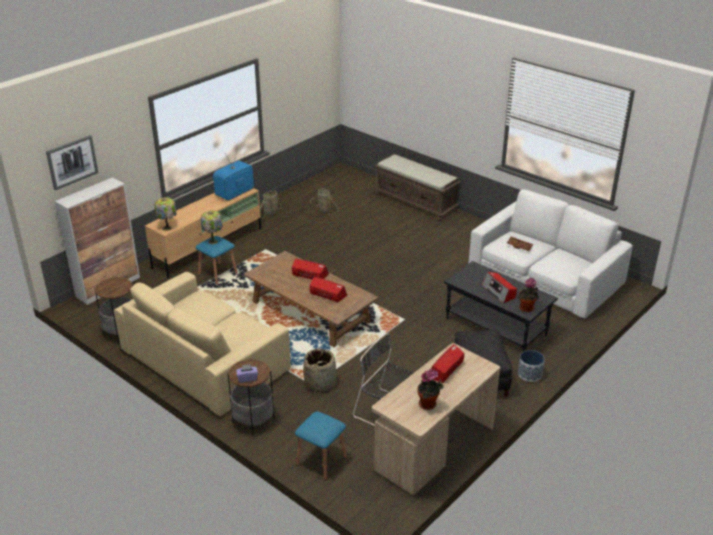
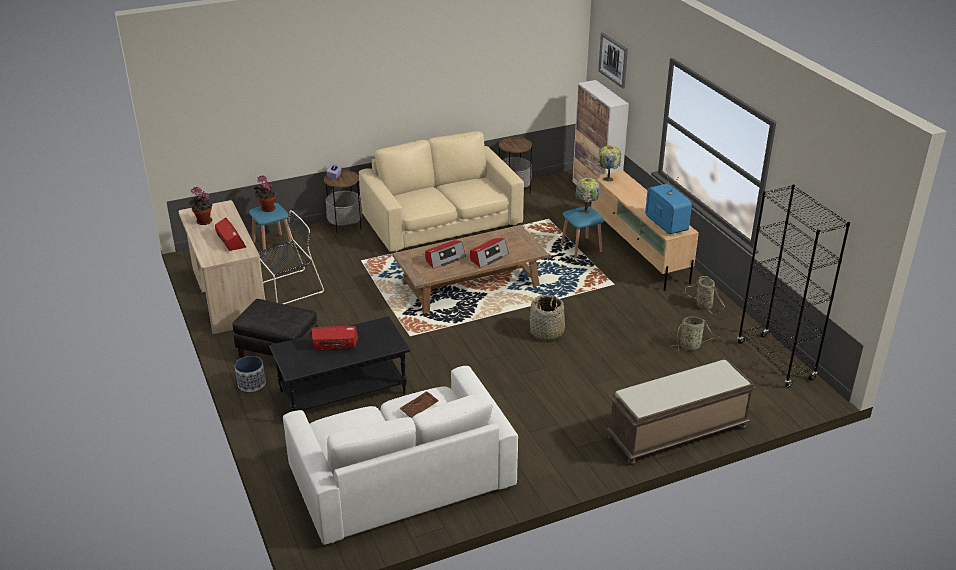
camera: 115 degrees right, 0 degrees up
basket [303,348,336,393] -> basket moved to [530,295,567,341]
potted plant [518,278,539,312] -> potted plant moved to [254,175,276,212]
none -> black bookcase [738,184,850,388]

